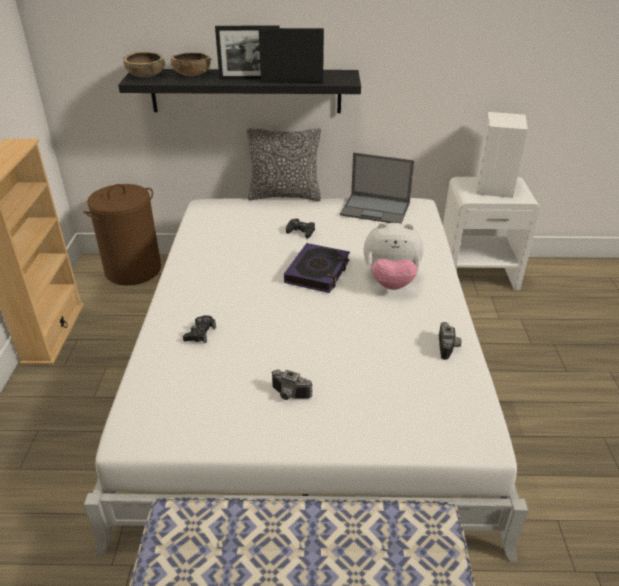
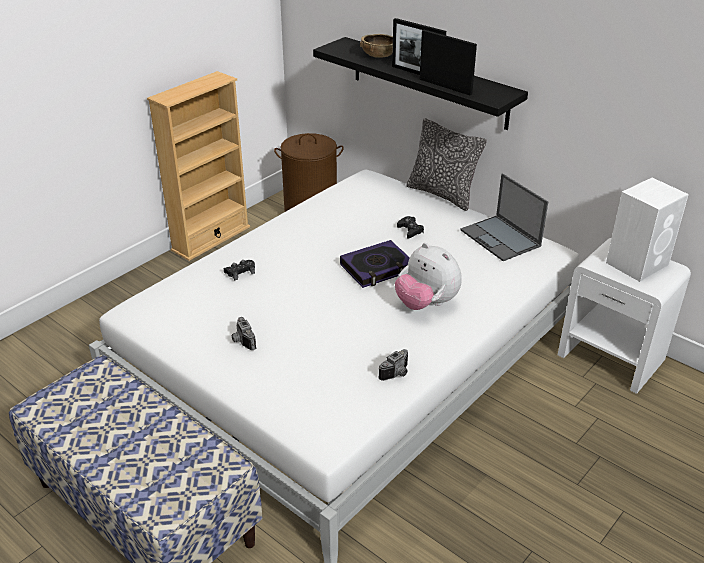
camera: 40 degrees right, 0 degrees up
brown bowl [123,52,165,78] -> none

